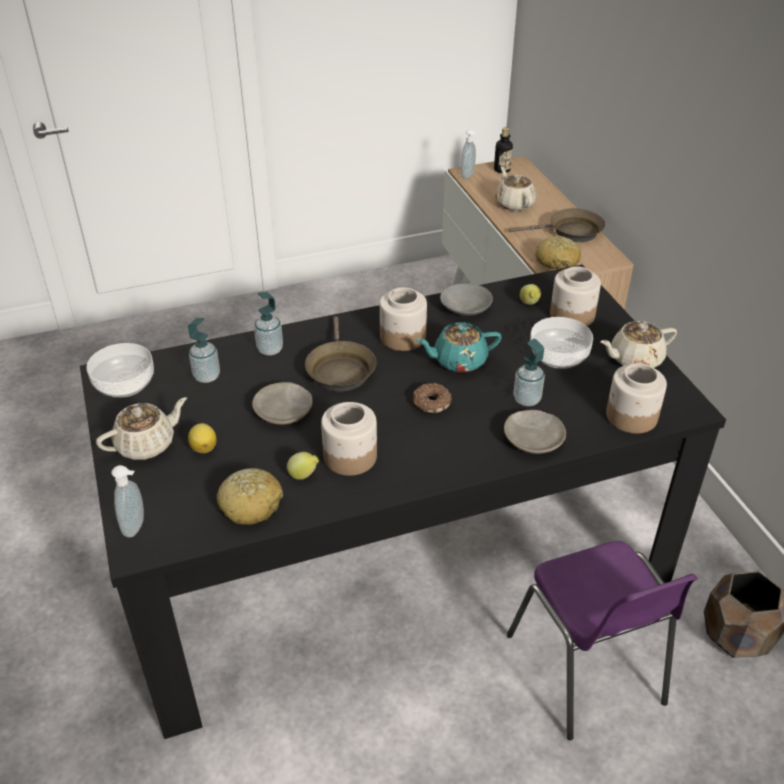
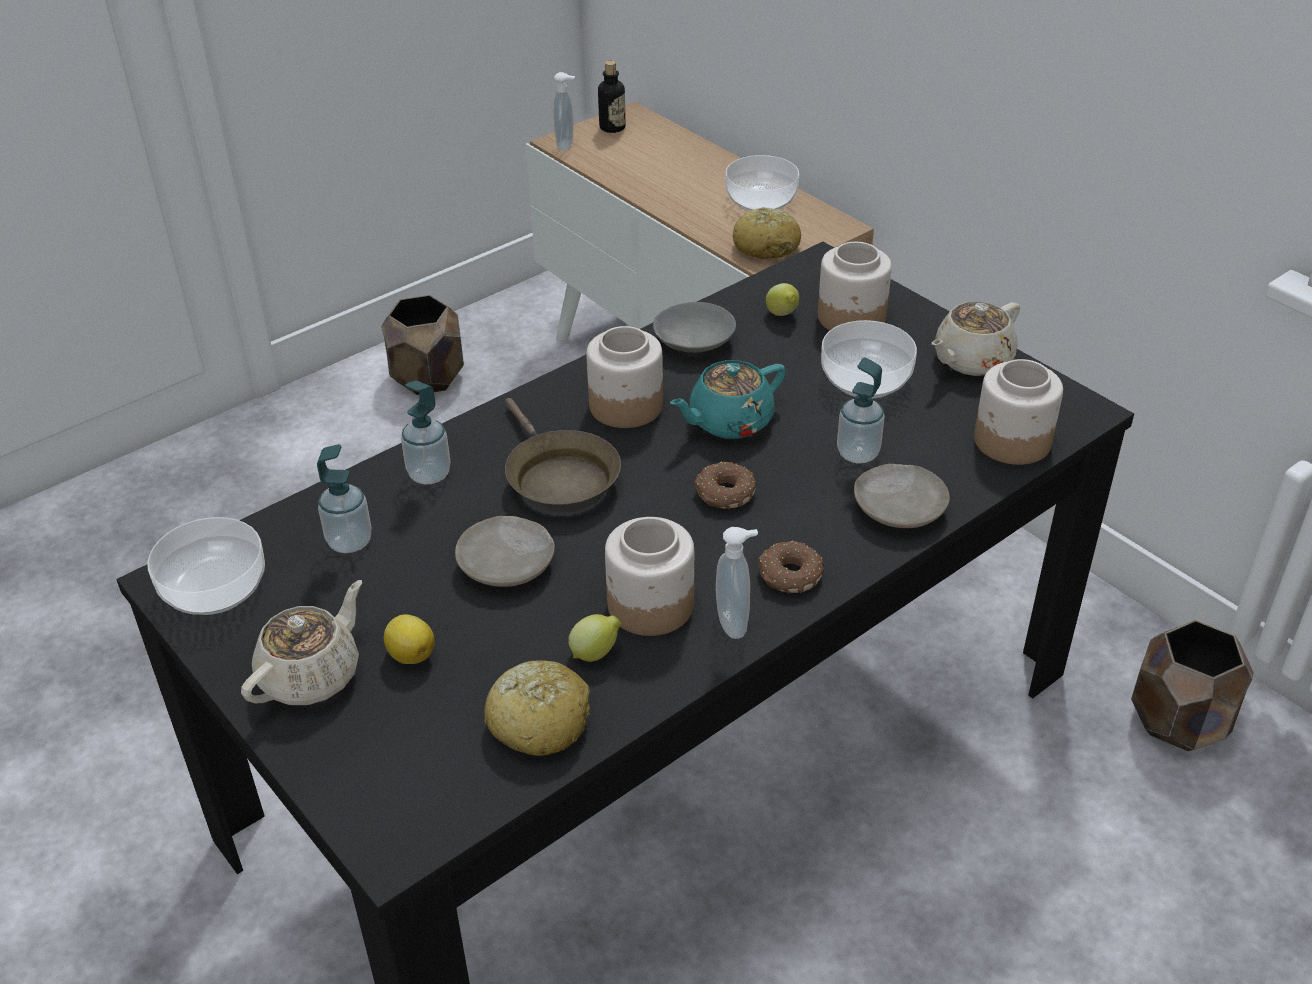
camera: 20 degrees left, 0 degrees up
soap dispenser [111,465,144,538] -> soap dispenser moved to [716,527,758,639]
beige teapot [495,167,536,211] -> none
purple chair [507,541,698,740] -> none
brown frying pan [508,208,605,242] -> bowl [725,155,799,211]
none -> brown planter [381,295,464,395]
none -> donut [758,541,824,594]

